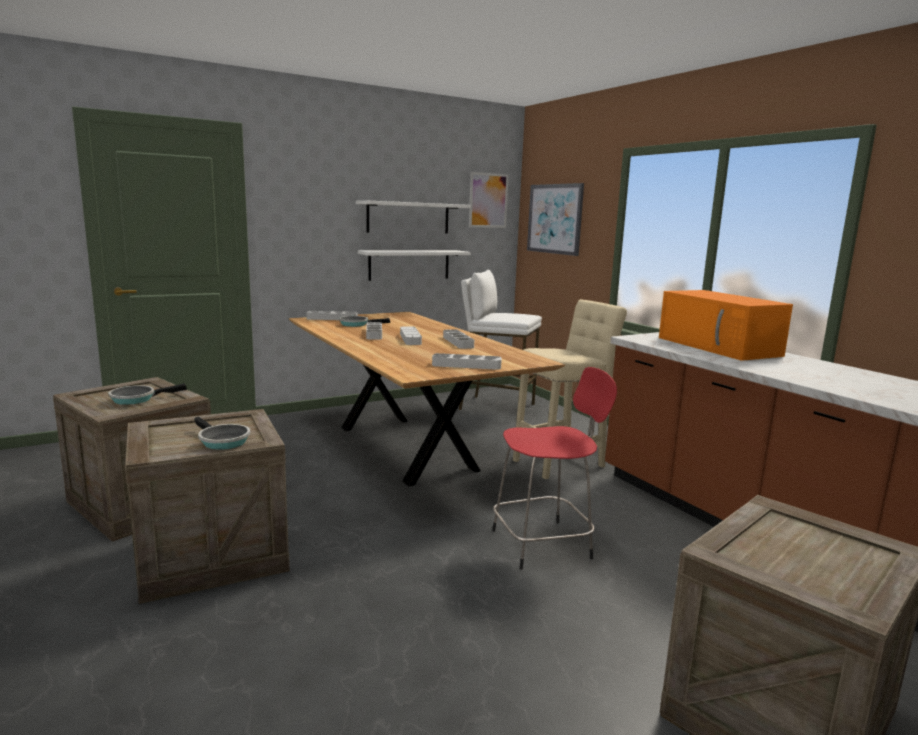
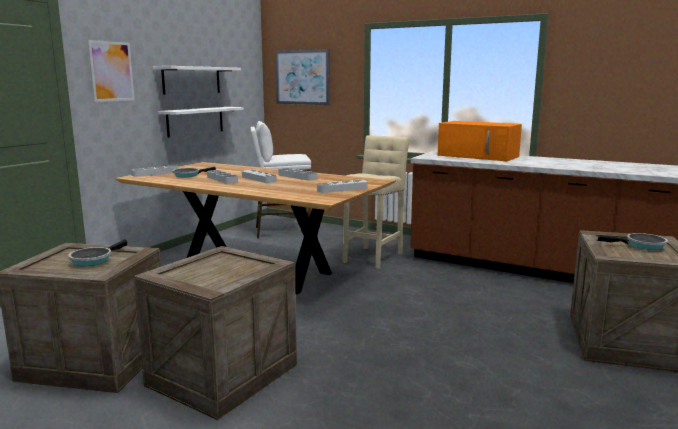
camera: 30 degrees left, 0 degrees up
frying pan [194,417,250,450] -> frying pan moved to [597,233,668,250]
picture [469,172,509,228] -> picture moved to [87,40,135,102]
red stool [492,367,617,570] -> none

